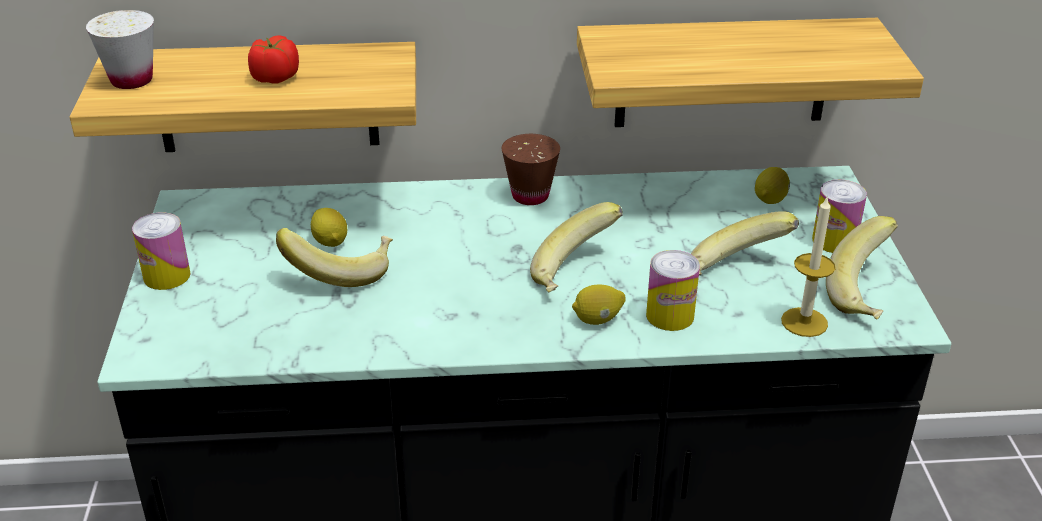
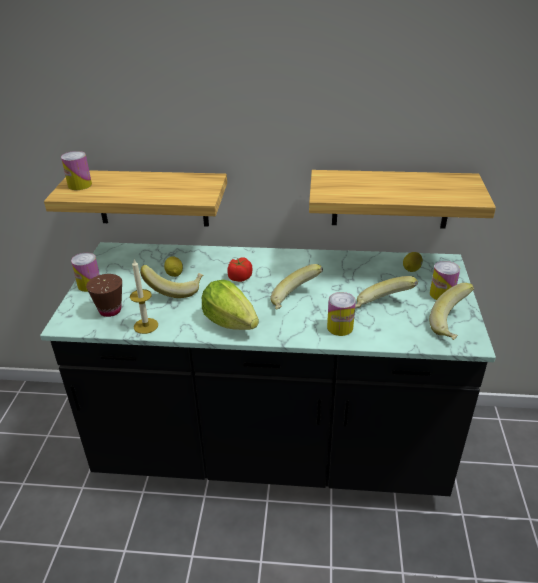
camera: 10 degrees right, 0 degrees up
white cup [86,10,154,89] -> can [61,151,92,190]
tomato [248,35,299,83] -> tomato moved to [227,257,253,282]
brown cup [502,134,560,205] -> brown cup moved to [86,274,122,317]
lemon [572,285,625,325] -> none
candle [781,195,836,337] -> candle moved to [130,259,158,334]
none -> lettuce [202,280,259,330]

